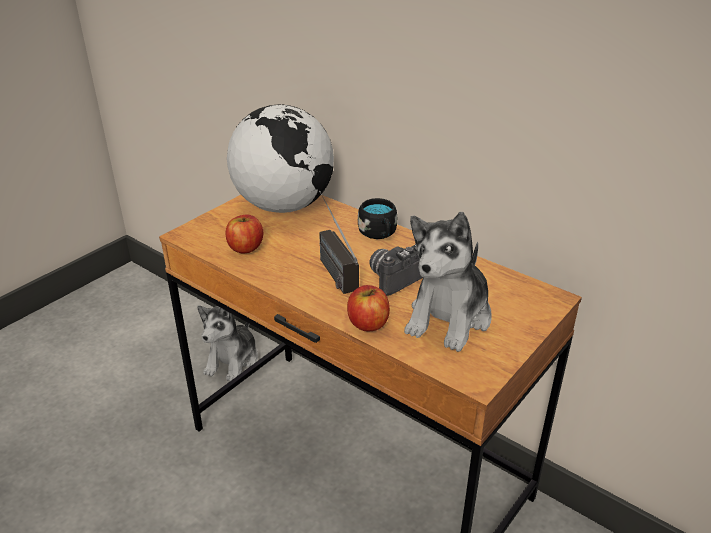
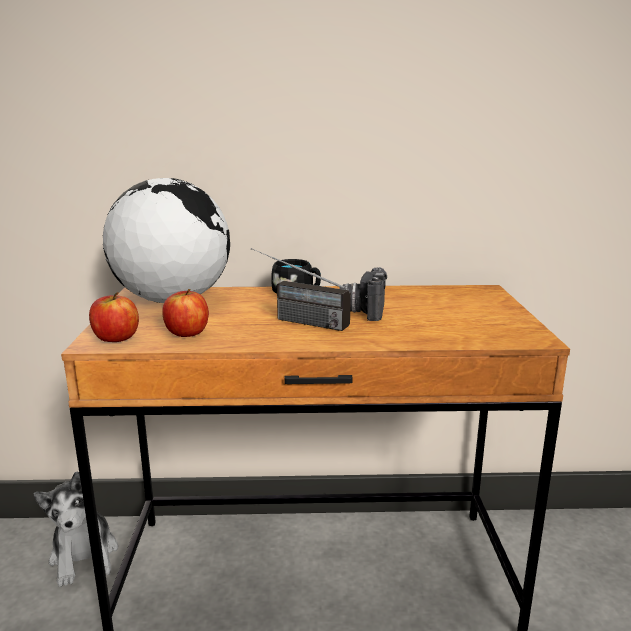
camera: 40 degrees left, 15 degrees down
apple [347,285,390,331] -> apple moved to [89,292,139,342]
plush toy [404,212,492,352] -> none

